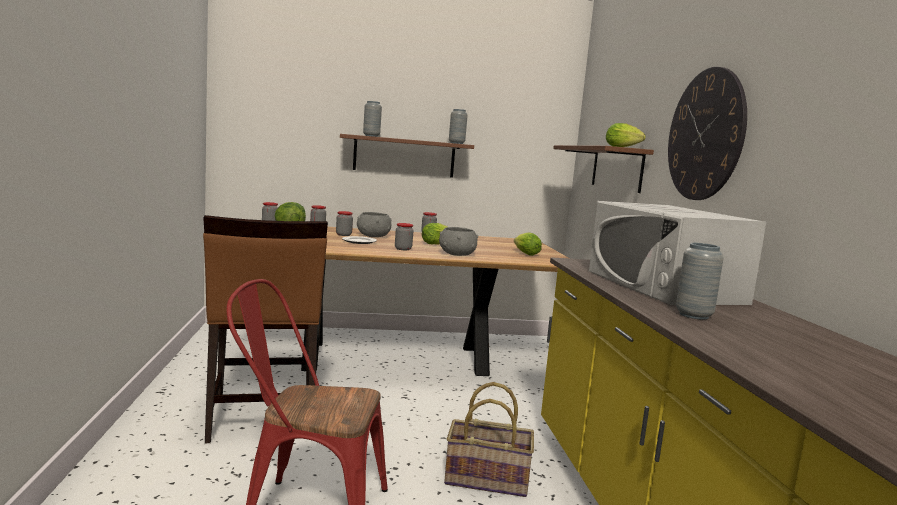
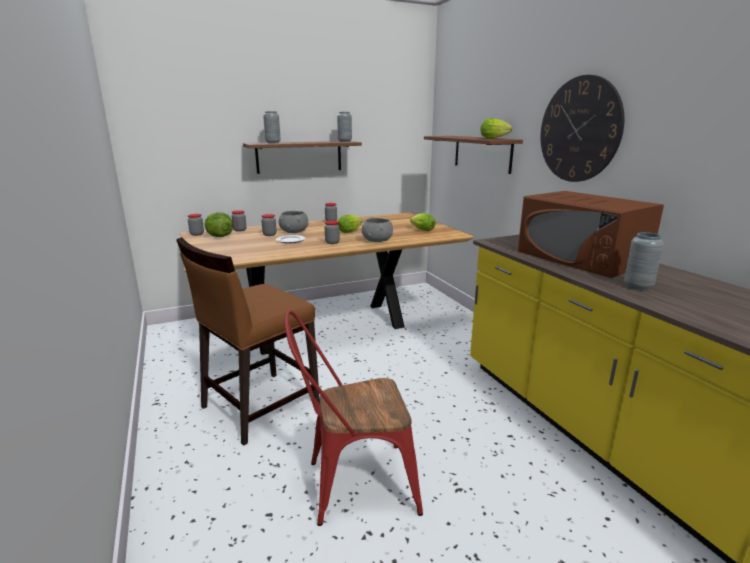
camera: 15 degrees left, 10 degrees up
brown chair [203,215,328,443] -> brown chair turned 75 degrees clockwise [176,237,320,446]
basket [444,382,534,497] -> none
white microwave [589,201,766,305] -> brown microwave [518,191,664,278]

